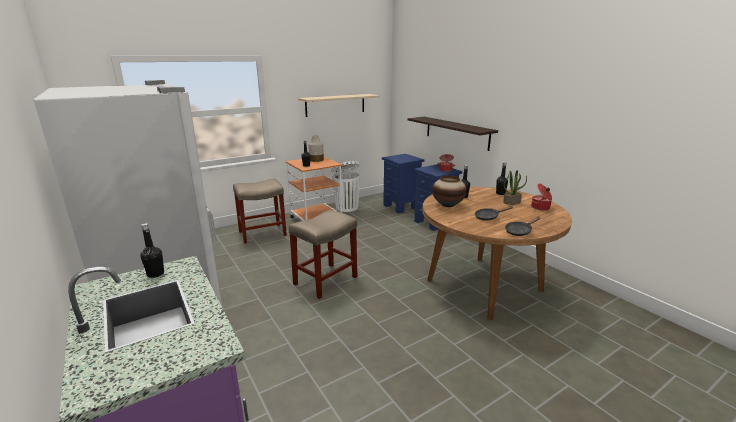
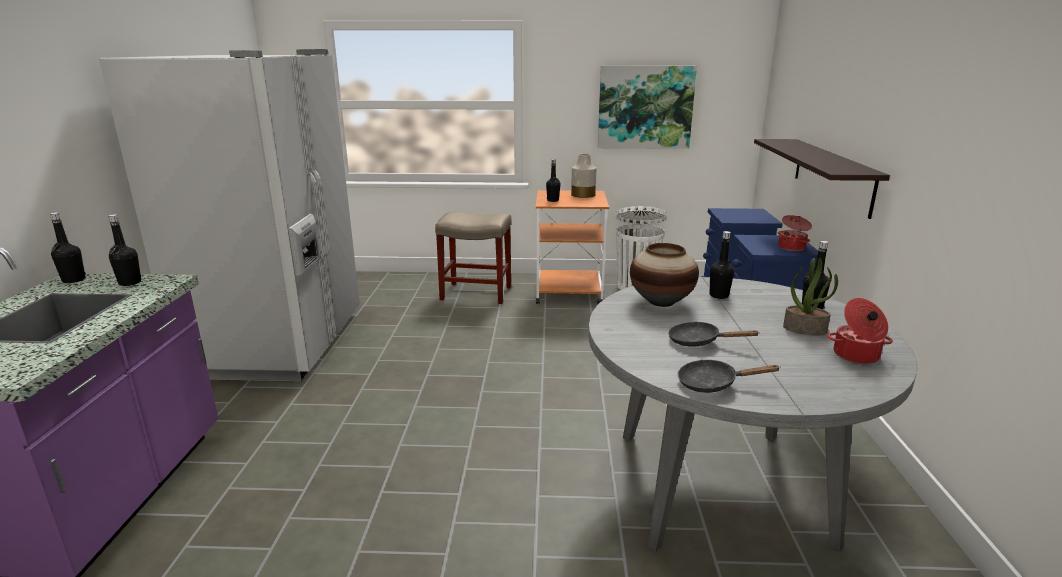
camera: 35 degrees right, 0 degrees up
beige stool [289,210,357,299] -> none
beige shelf [298,94,380,117] -> picture [598,66,697,149]
brown dining table [423,187,572,320] -> grey dining table [588,277,917,552]
none -> black bottle [50,212,86,283]

